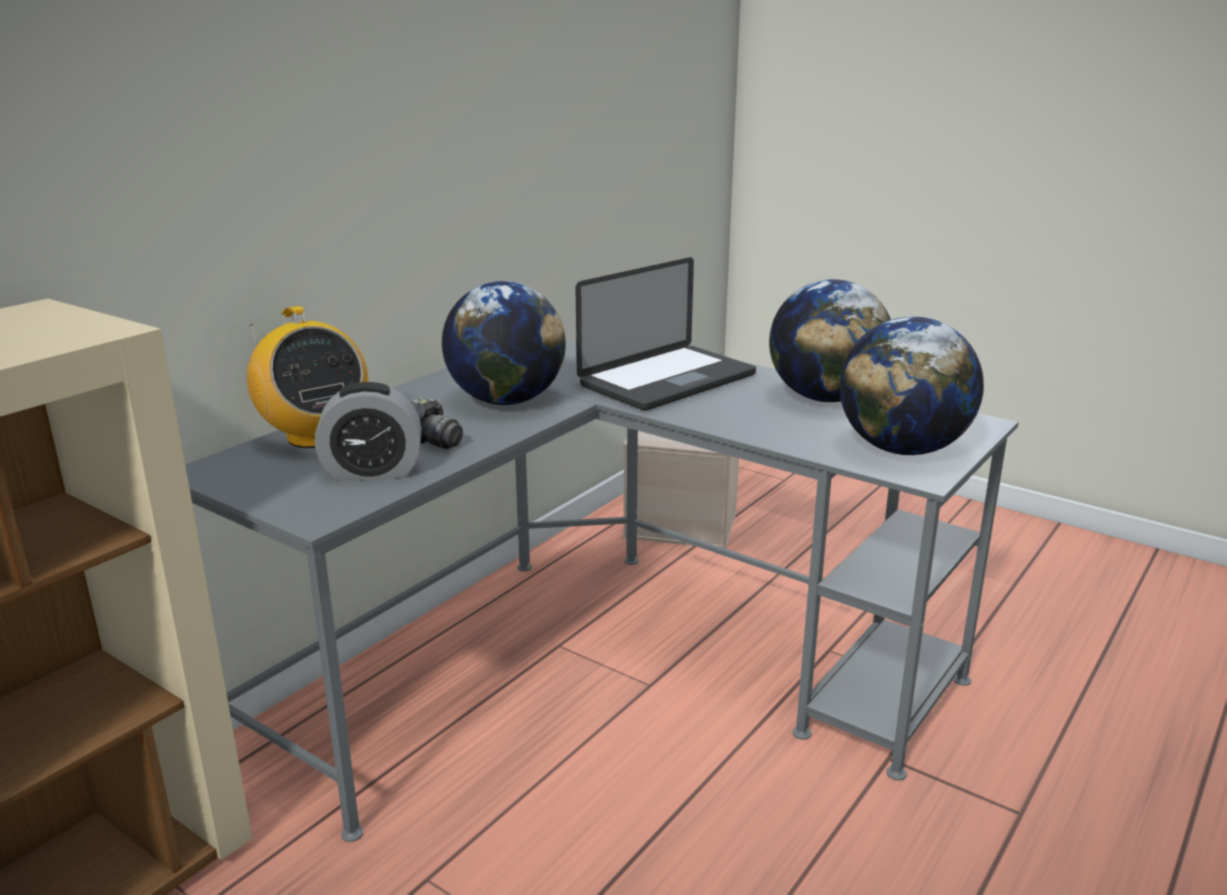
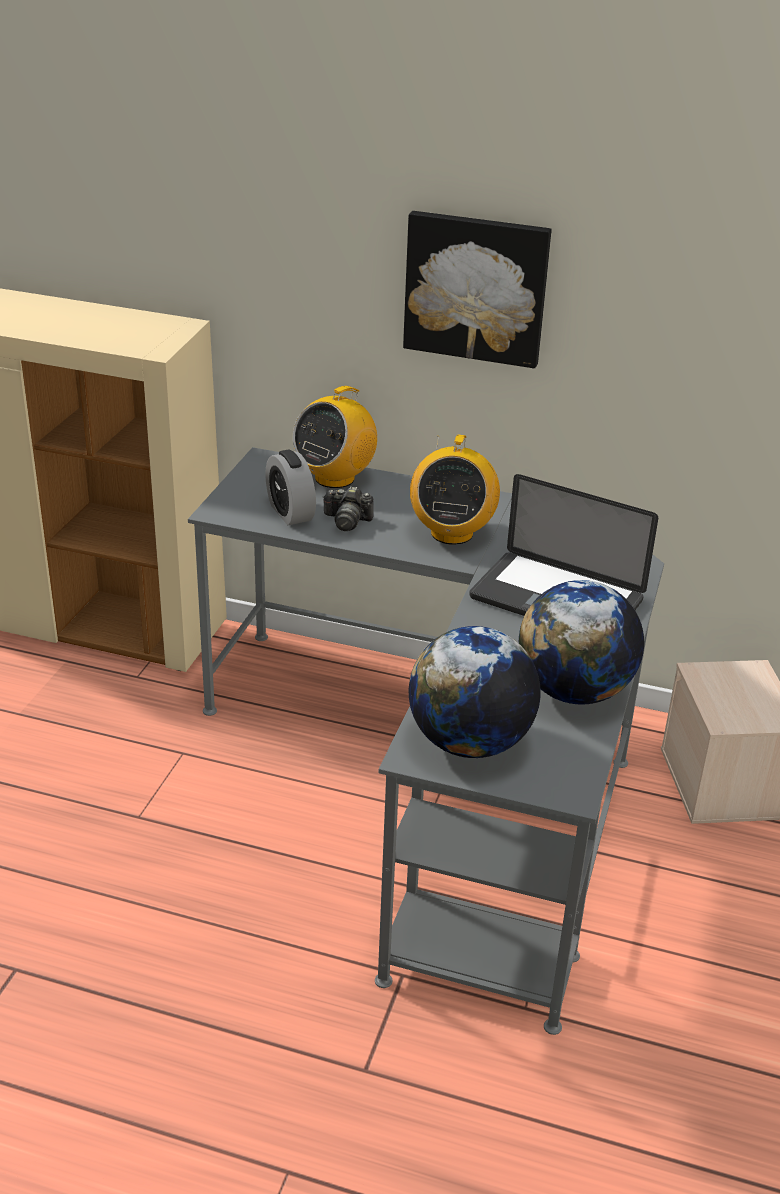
camera: 70 degrees right, 10 degrees up
globe [442,281,566,405] -> radio [410,434,500,545]
none -> picture [403,211,551,368]

